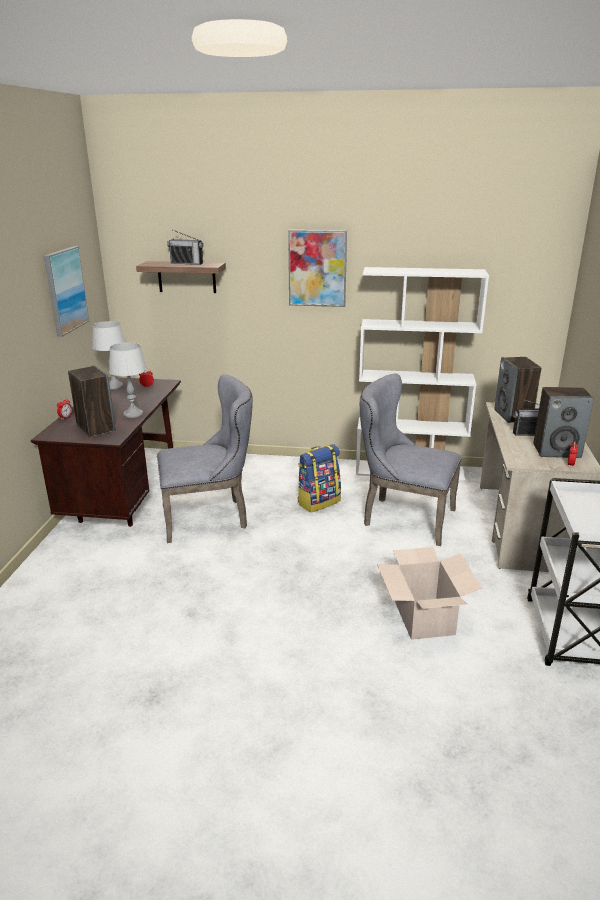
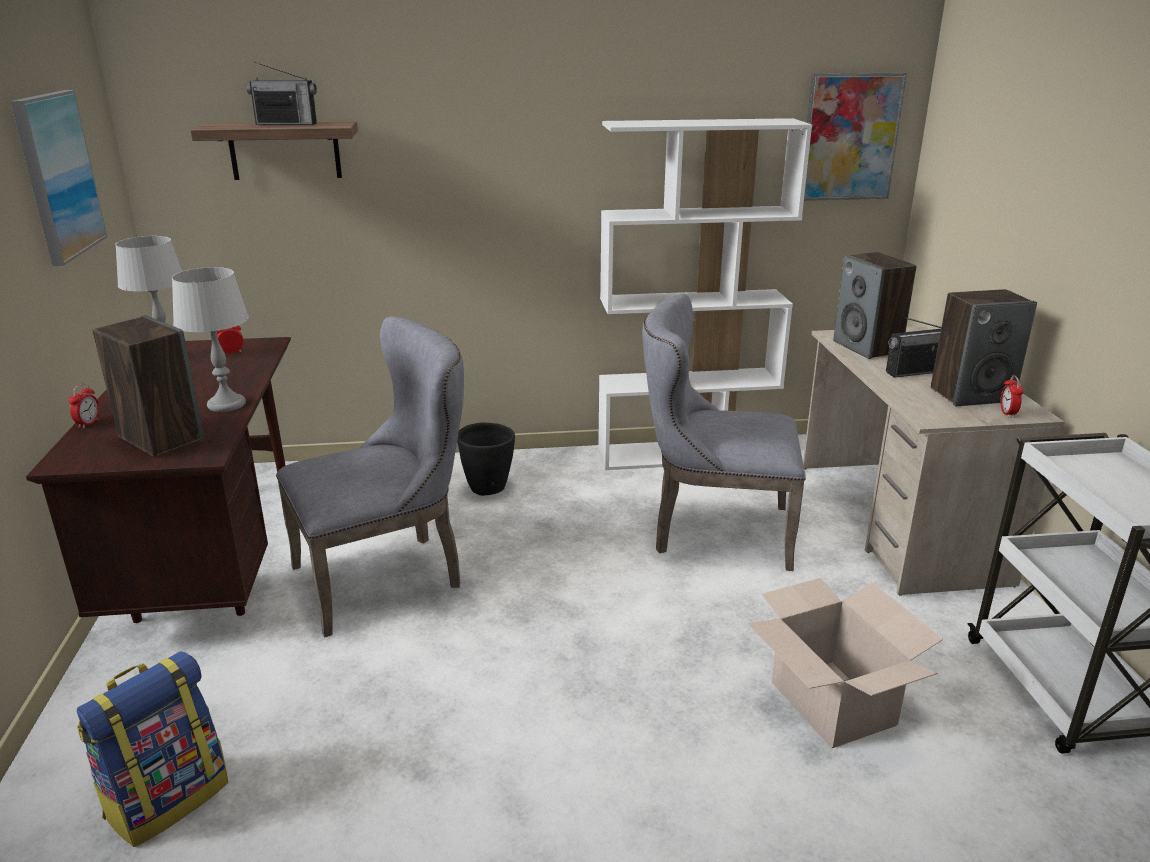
camera: 15 degrees left, 0 degrees up
picture [288,230,347,307] -> picture moved to [804,73,907,201]
backpack [298,444,341,512] -> backpack moved to [77,651,228,847]
none -> black planter [457,423,515,496]

